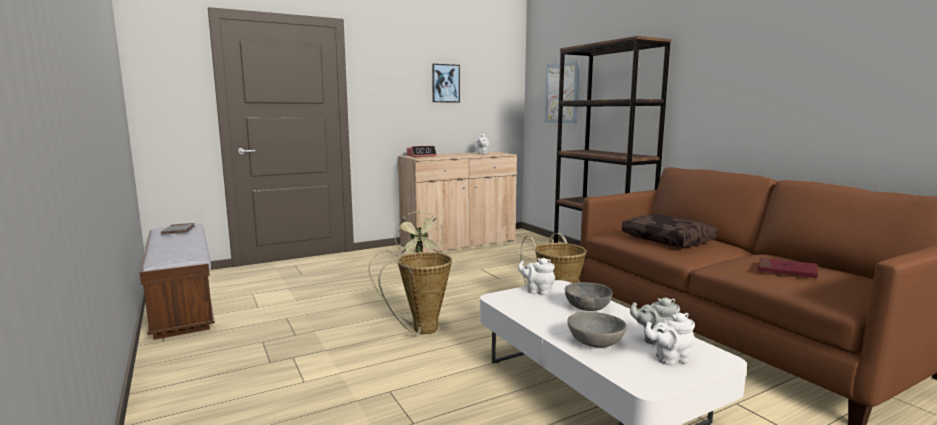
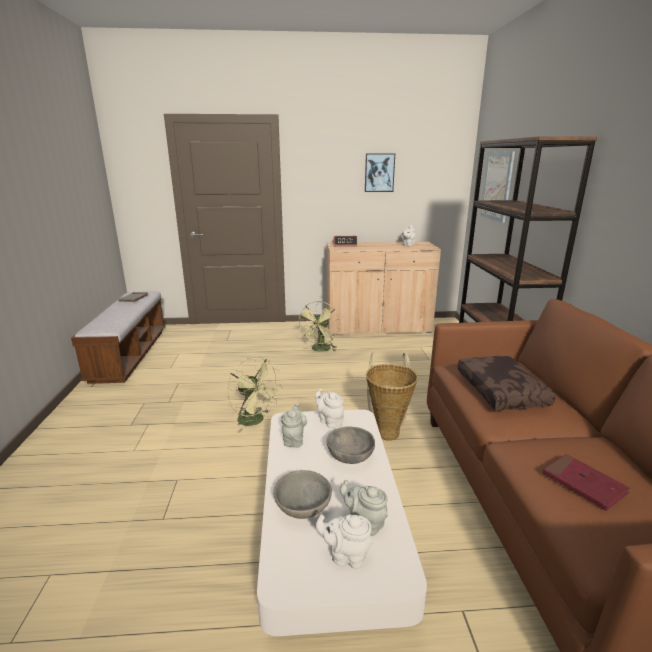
camera: 25 degrees right, 10 degrees up
basket [368,250,452,334] -> green fan [227,357,282,433]
none -> grey teapot [281,403,307,448]

